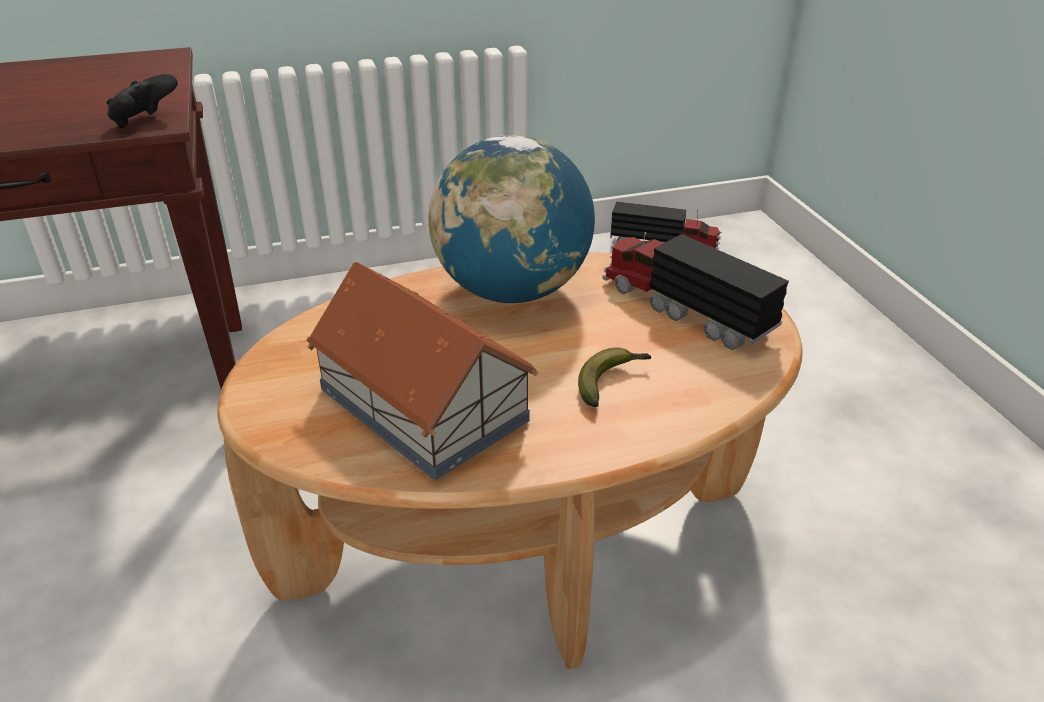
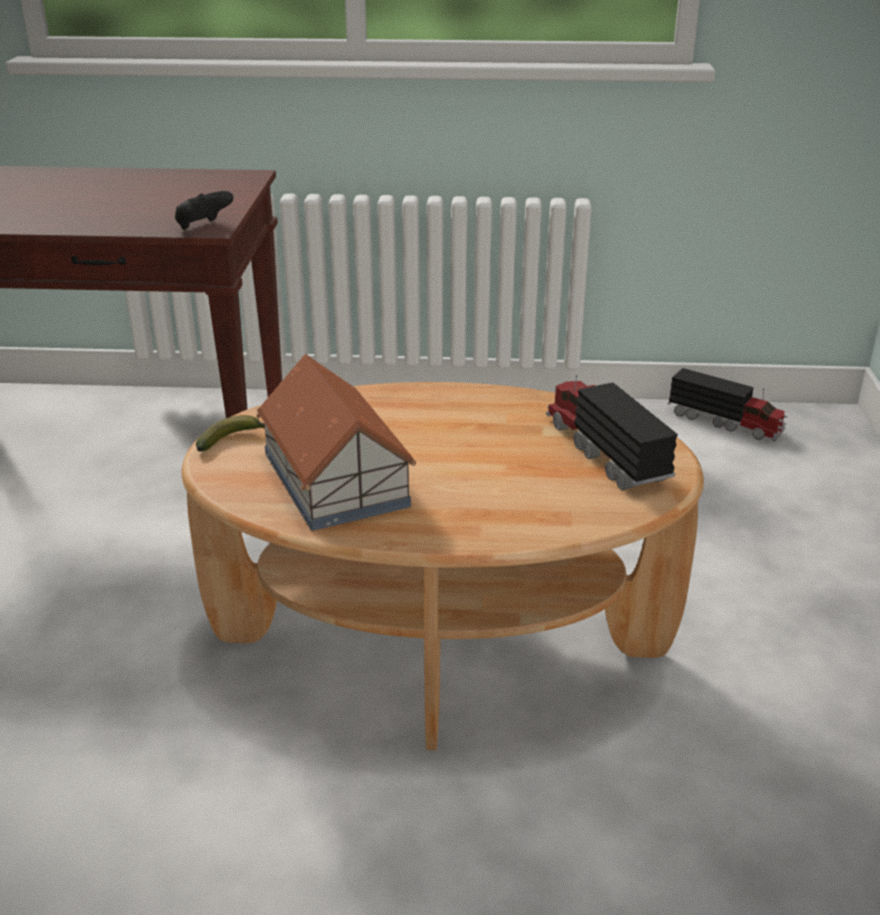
camera: 20 degrees right, 5 degrees down
globe [428,135,595,303] -> none
banana [578,347,651,407] -> banana moved to [196,415,265,452]

